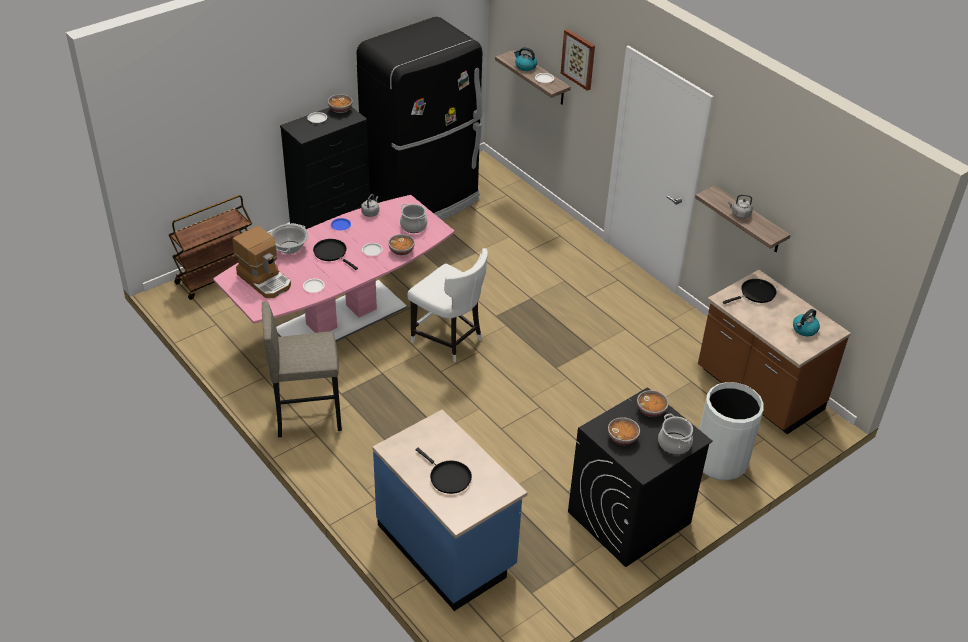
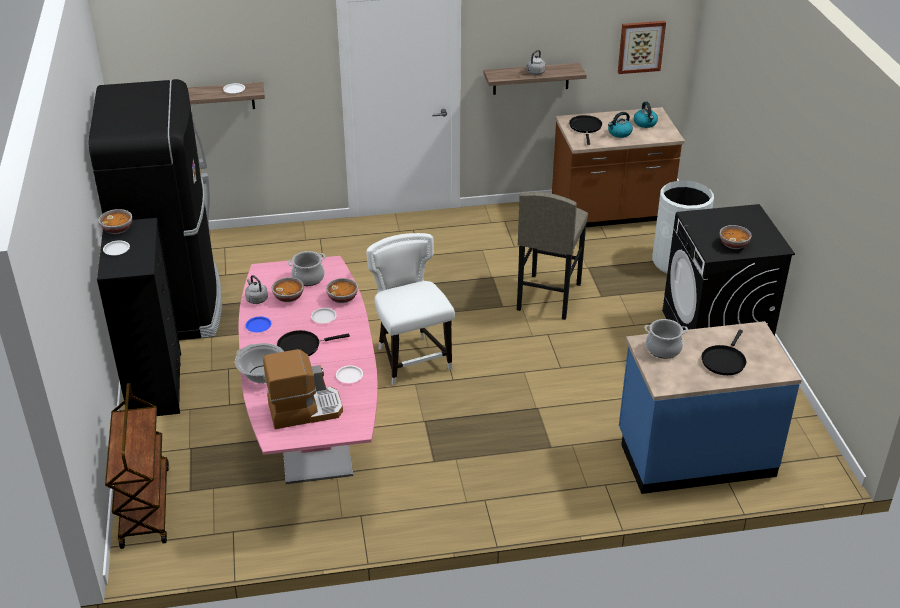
camera: 60 degrees left, 5 degrees down
grey stool [262,301,342,437] -> grey stool moved to [517,192,588,320]
white chair [407,248,488,362] -> white chair turned 90 degrees counterclockwise [366,233,455,385]
black frying pan [416,448,472,494] -> black frying pan turned 135 degrees clockwise [701,330,746,375]
kettle [514,47,537,71] -> kettle moved to [608,112,633,138]
picture [561,29,595,91] -> picture moved to [618,21,666,74]
bowl [637,390,669,417] -> bowl moved to [272,277,304,302]
cooking pot [658,414,693,454] -> cooking pot moved to [645,319,688,359]

